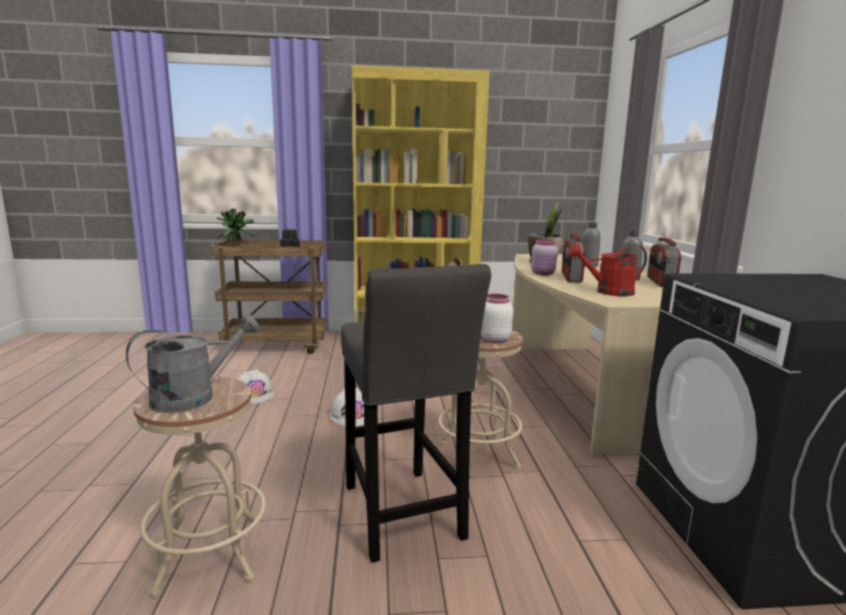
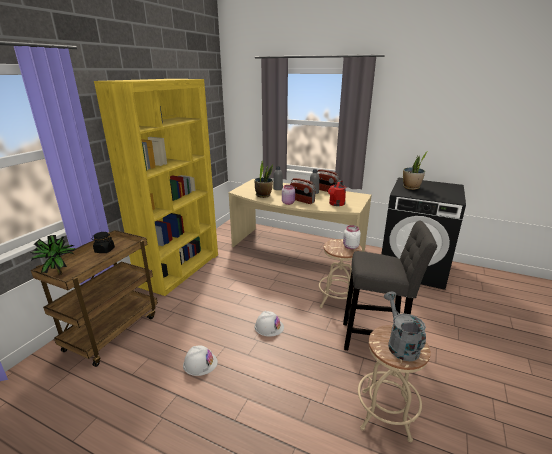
camera: 60 degrees left, 10 degrees up
none -> potted plant [403,151,428,190]

